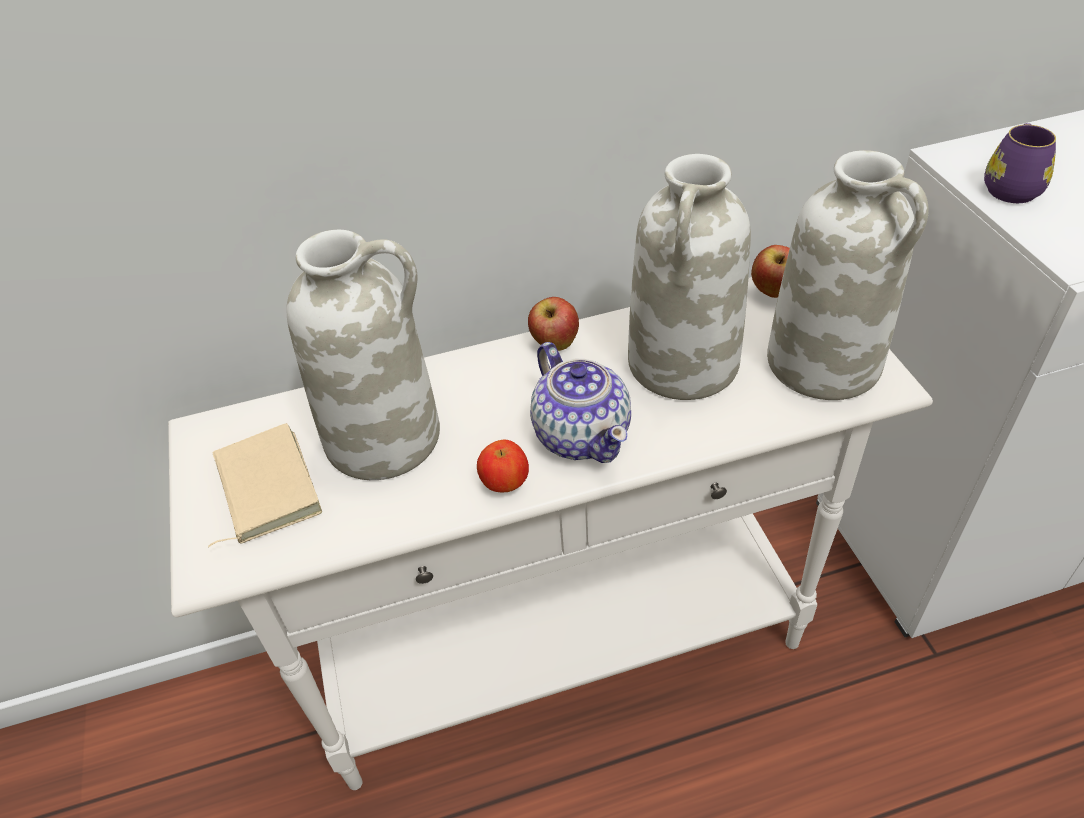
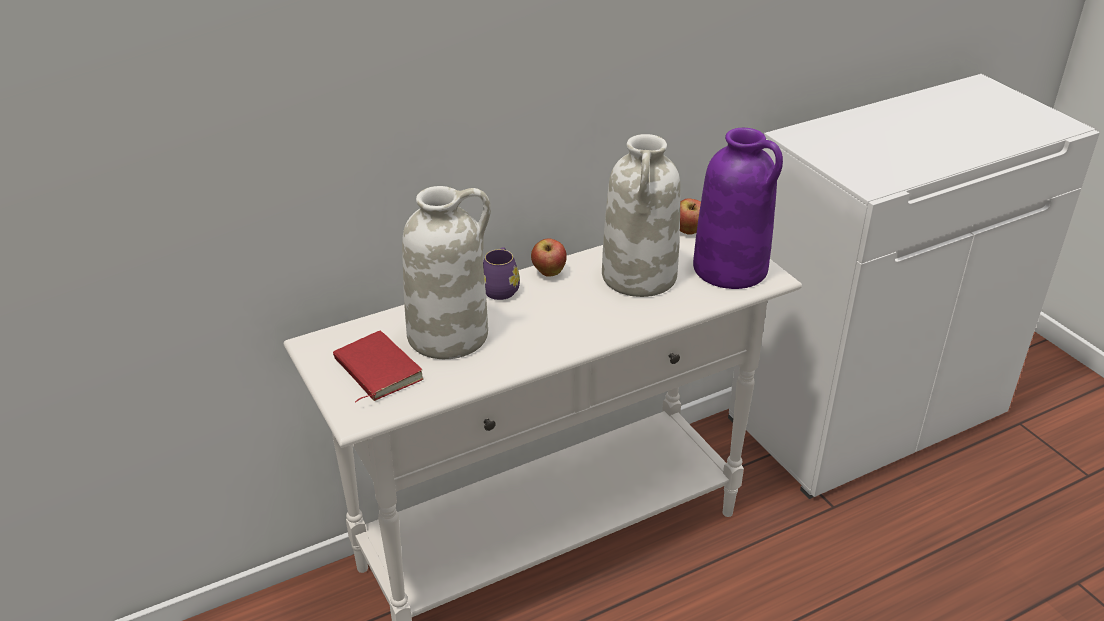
camera: 15 degrees left, 10 degrees down
beige book [208,423,322,548] -> red book [333,331,424,403]
apple [477,440,529,492] -> none
teapot [530,342,631,463] -> none
white vase [767,150,929,400] -> purple vase [693,128,783,289]
purple mug [984,123,1056,203] -> purple mug moved to [483,247,520,300]

